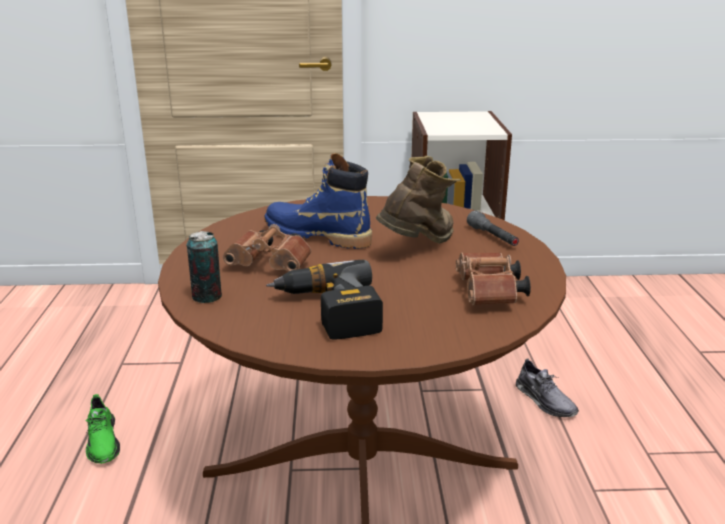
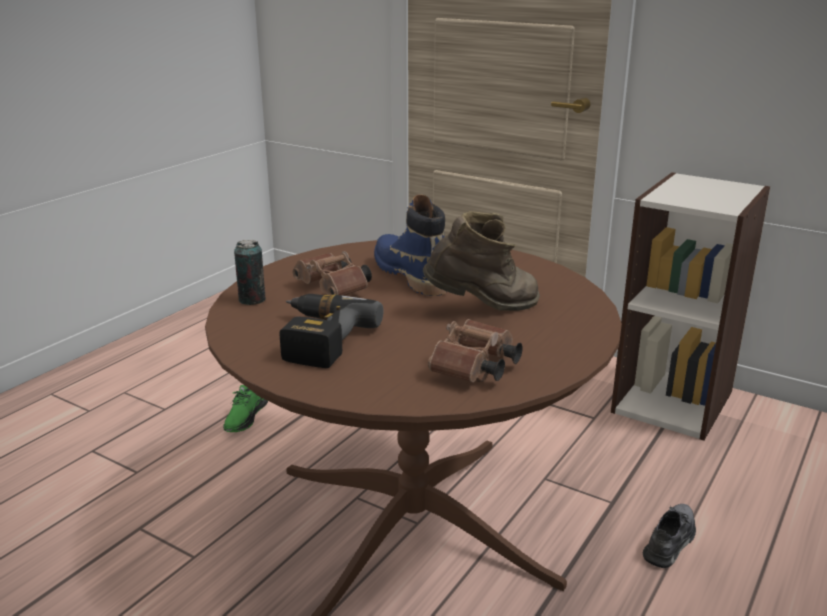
camera: 35 degrees right, 0 degrees up
grey flashlight [467,210,519,246] -> none
grey shoe [516,358,579,417] -> grey shoe turned 150 degrees counterclockwise [643,504,696,568]

